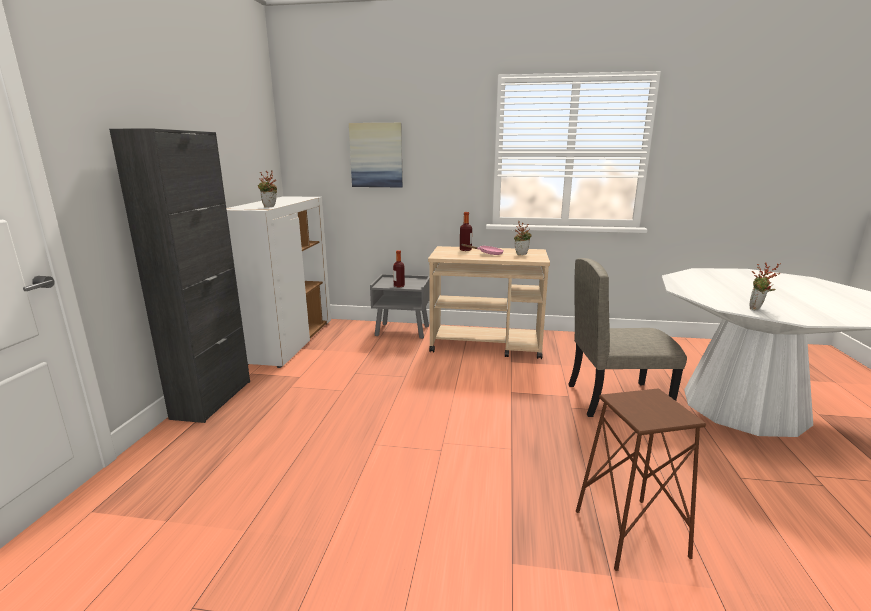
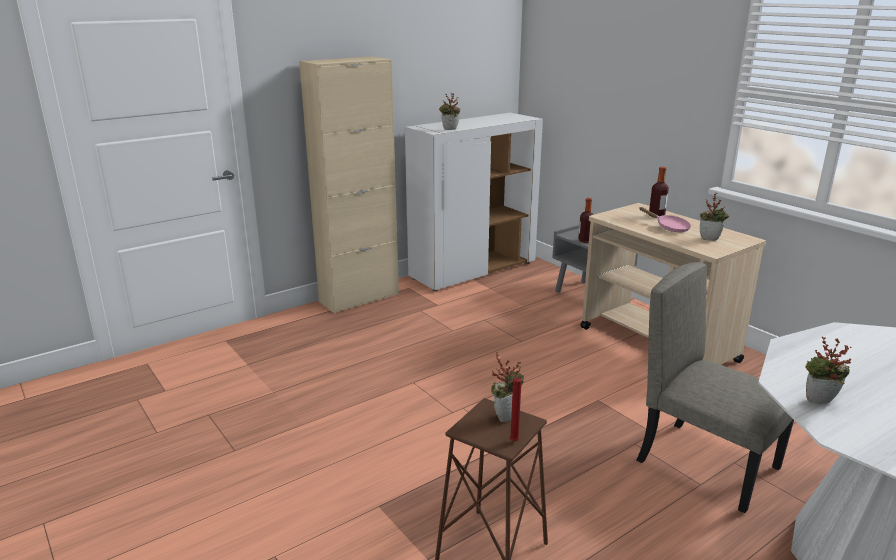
camera: 45 degrees right, 5 degrees up
black cabinet [109,128,250,423] -> beige cabinet [299,56,399,314]
picture [349,123,403,188] -> none
none -> potted plant [491,352,524,422]
none -> red candle [510,375,524,442]

